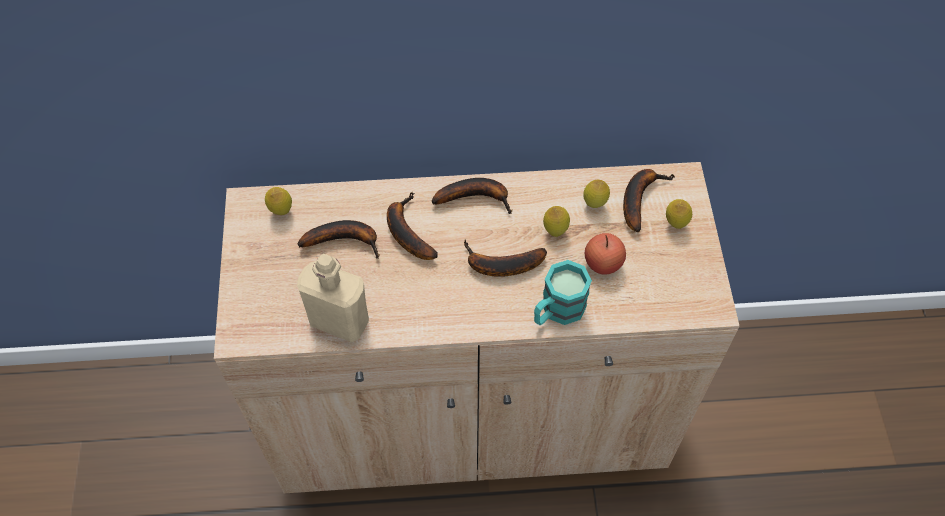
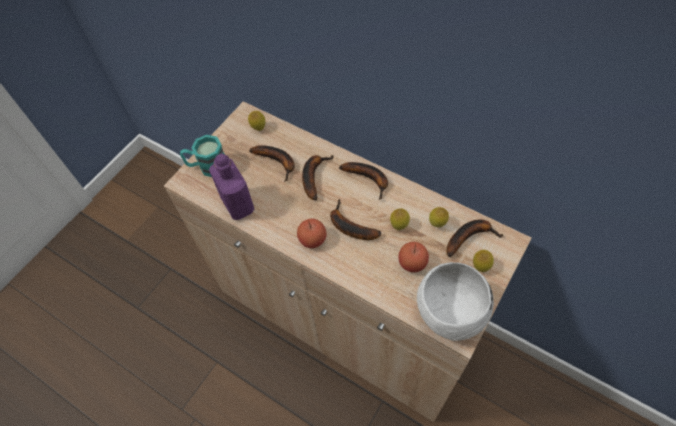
camera: 40 degrees right, 0 degrees up
beige bottle [297,254,369,342] -> purple bottle [209,153,254,220]
turquoise mug [534,260,592,325] -> turquoise mug moved to [180,135,224,177]
none -> apple [297,219,327,248]
none -> white bowl [417,262,494,341]

